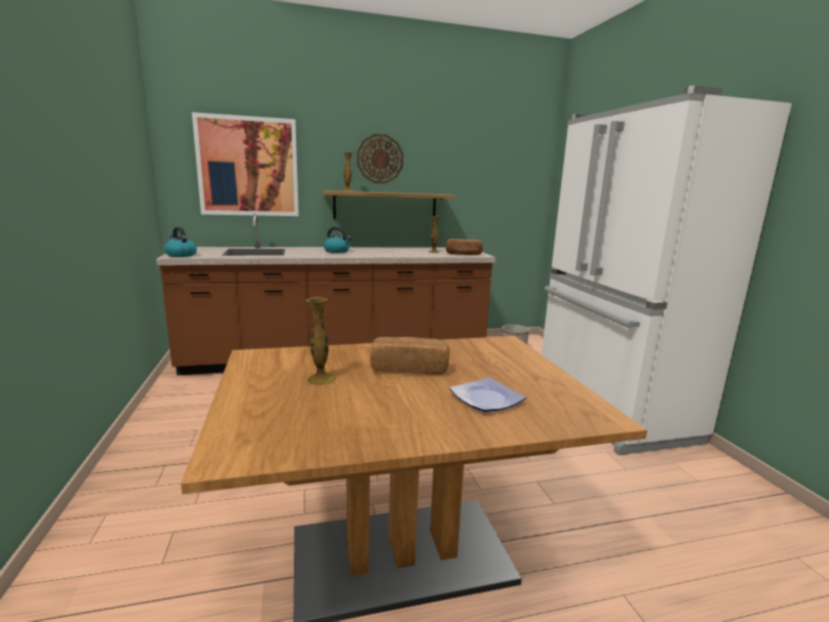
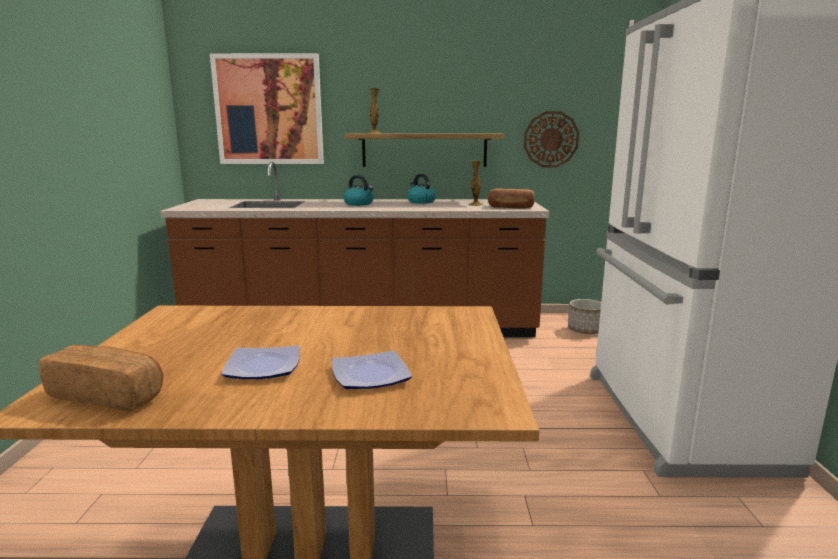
camera: 15 degrees right, 0 degrees up
kettle [164,227,197,257] -> kettle moved to [407,174,436,204]
vase [306,297,336,385] -> none
wall clock [357,134,403,184] -> wall clock moved to [524,111,579,167]
bread [370,337,450,375] -> bread moved to [39,345,163,411]
none -> plate [221,345,300,379]

